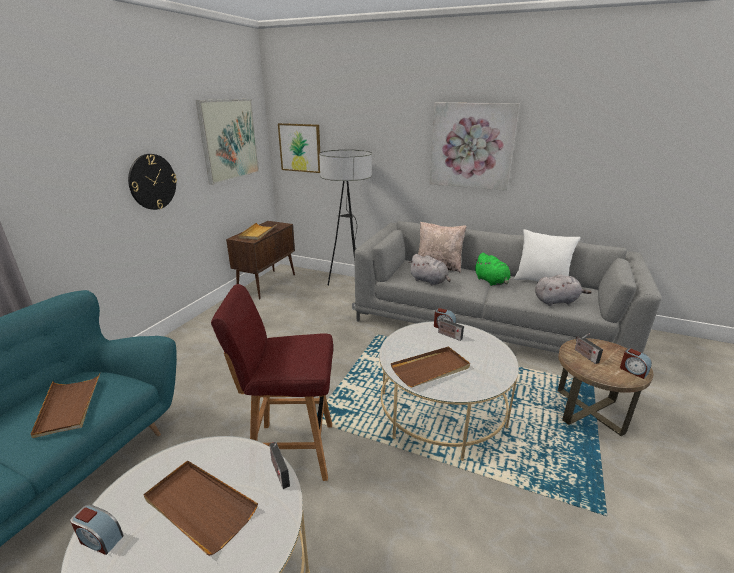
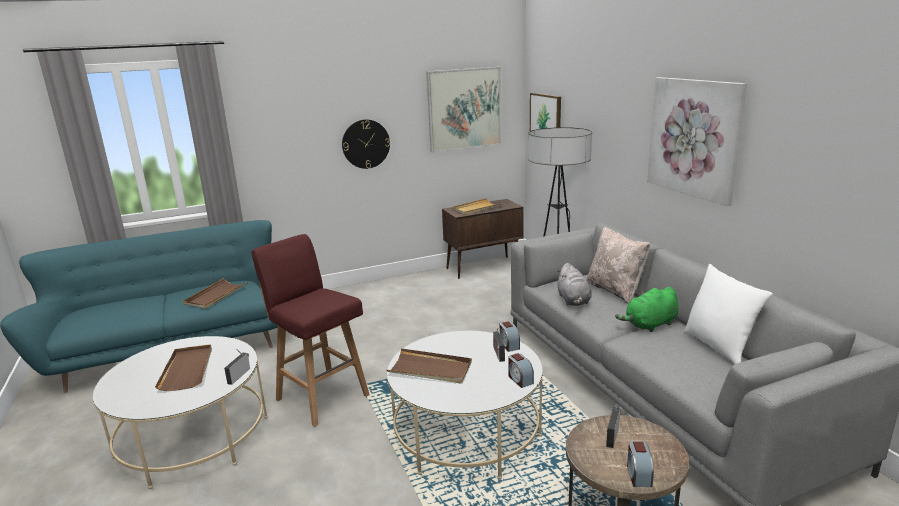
camera: 45 degrees right, 5 degrees down
alarm clock [70,504,124,555] -> alarm clock moved to [508,353,534,388]
green plush toy [475,253,510,286] -> green plush toy turned 45 degrees clockwise [615,287,679,332]
grey plush toy [535,274,592,306] -> none

